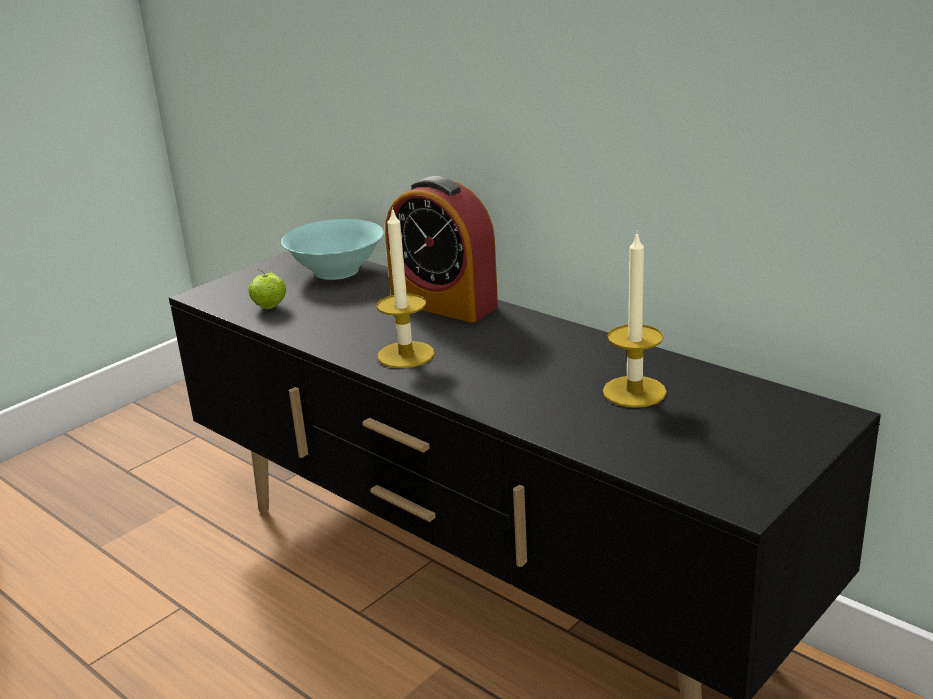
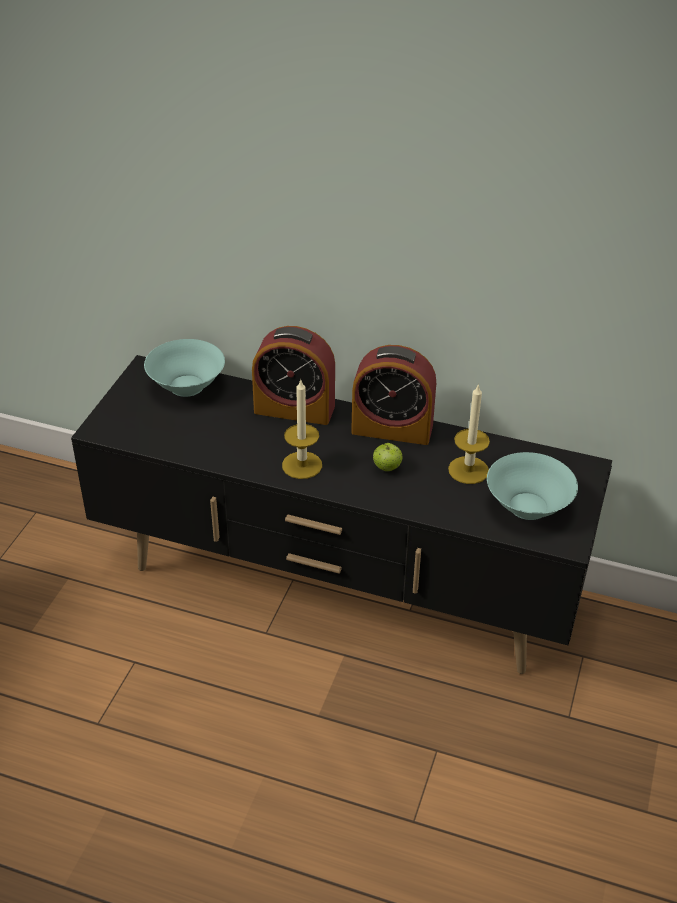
camera: 25 degrees left, 15 degrees up
apple [248,269,286,309] -> apple moved to [373,443,403,471]
none -> alarm clock [351,345,436,445]
none -> turquoise bowl [487,452,578,520]

